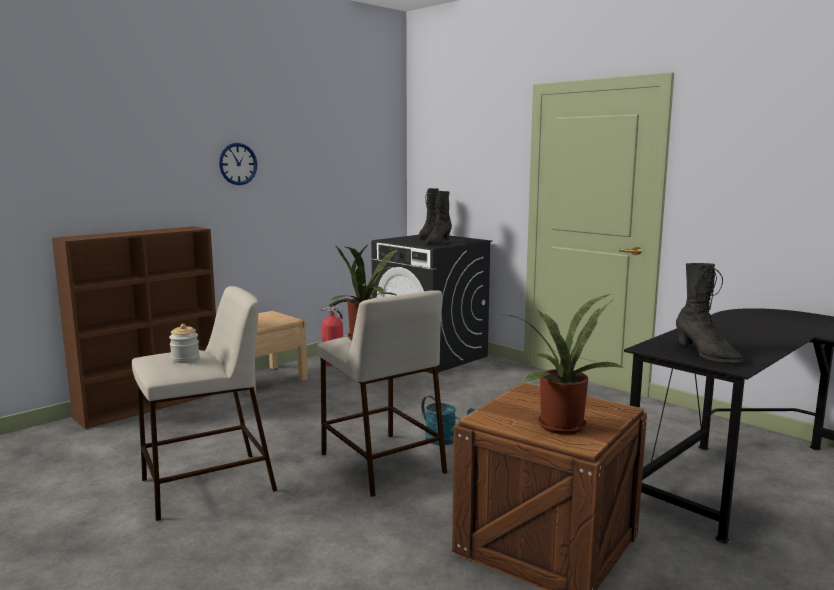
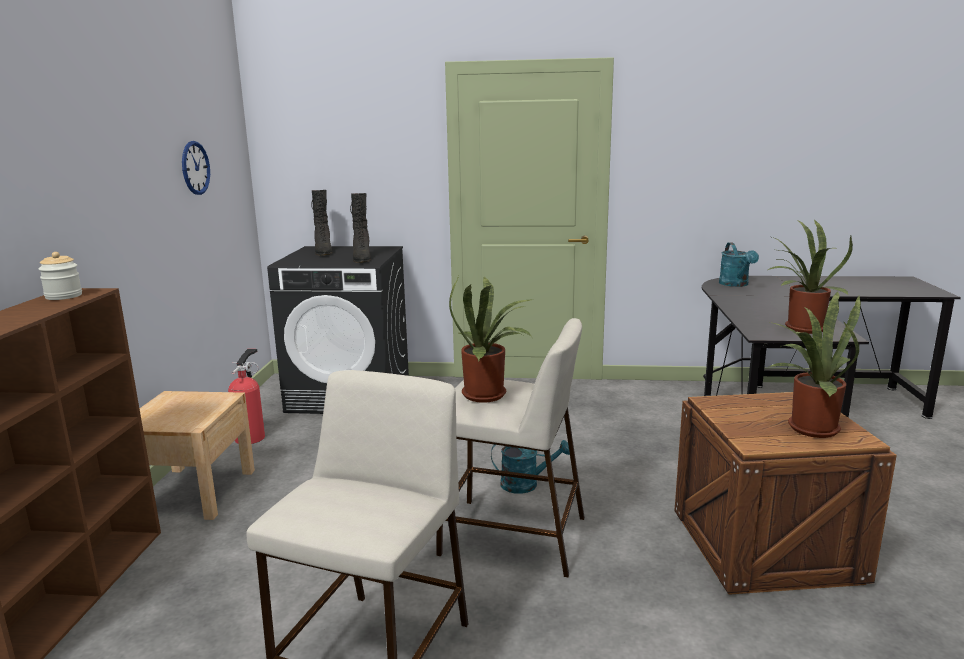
camera: 40 degrees left, 5 degrees up
jar [169,324,200,363] -> jar moved to [39,252,82,300]
wall clock [219,143,257,185] -> wall clock moved to [182,141,210,195]
black boot [676,263,742,363] -> potted plant [768,219,853,334]
none -> turquoise watering can [719,242,759,287]

